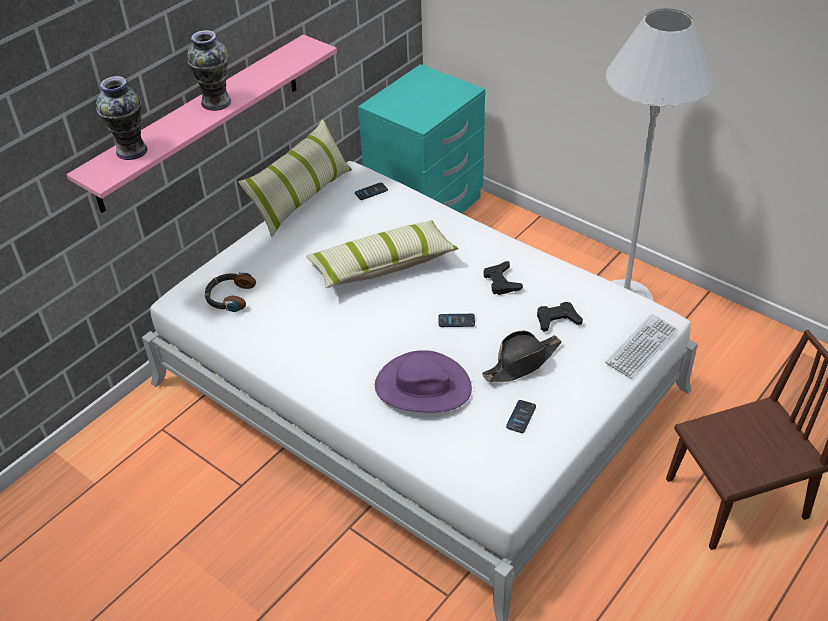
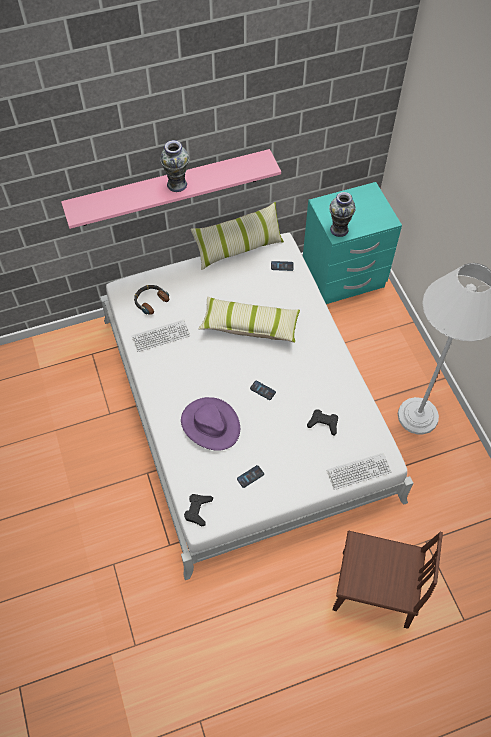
camera: 30 degrees right, 15 degrees up
vase [96,76,148,160] -> vase moved to [329,192,356,237]
black hat [482,331,561,382] -> none
black game controller [484,261,523,295] -> black game controller moved to [184,494,213,526]
none -> keyboard [132,320,190,352]

